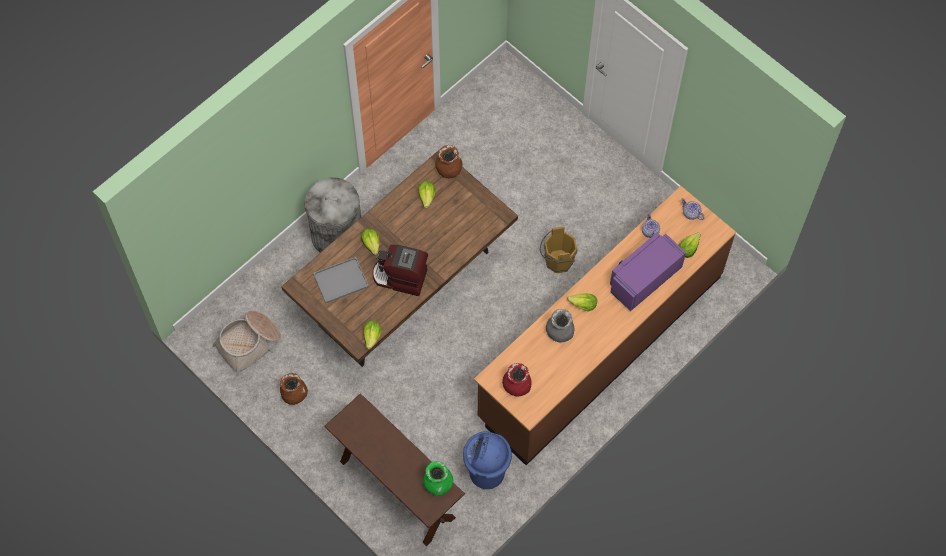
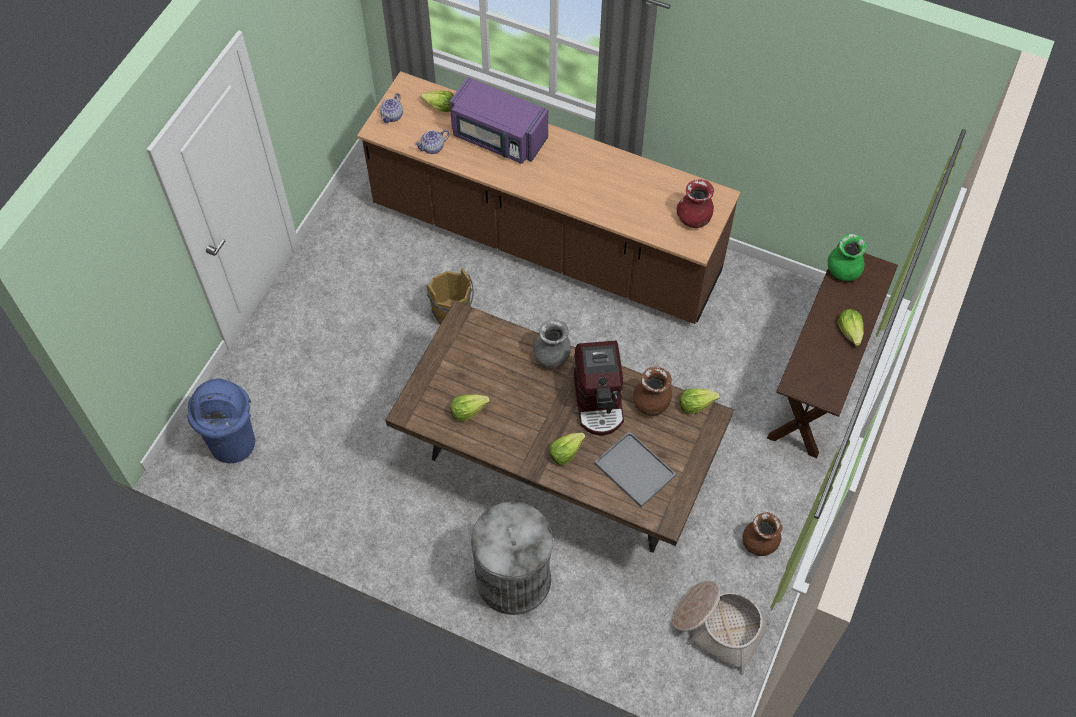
camera: 110 degrees left, 5 degrees down
brown vase [435,145,463,178] -> brown vase moved to [633,367,672,415]
blue trash can [463,431,512,489] -> blue trash can moved to [187,379,255,463]
grey vase [546,309,574,342] -> grey vase moved to [533,319,571,368]
lettuce [567,293,597,312] -> lettuce moved to [838,309,864,346]

